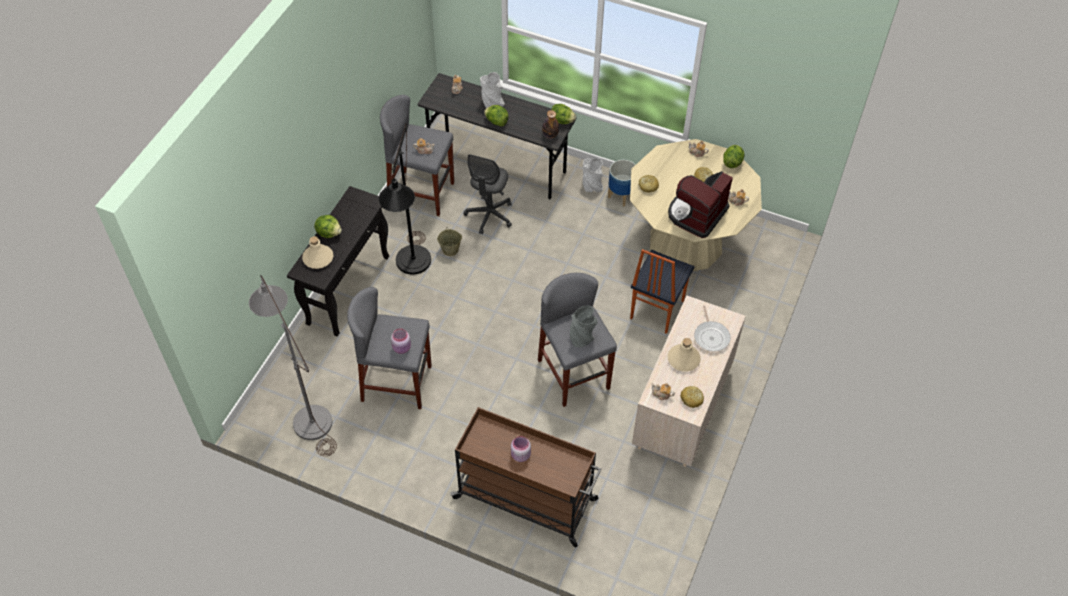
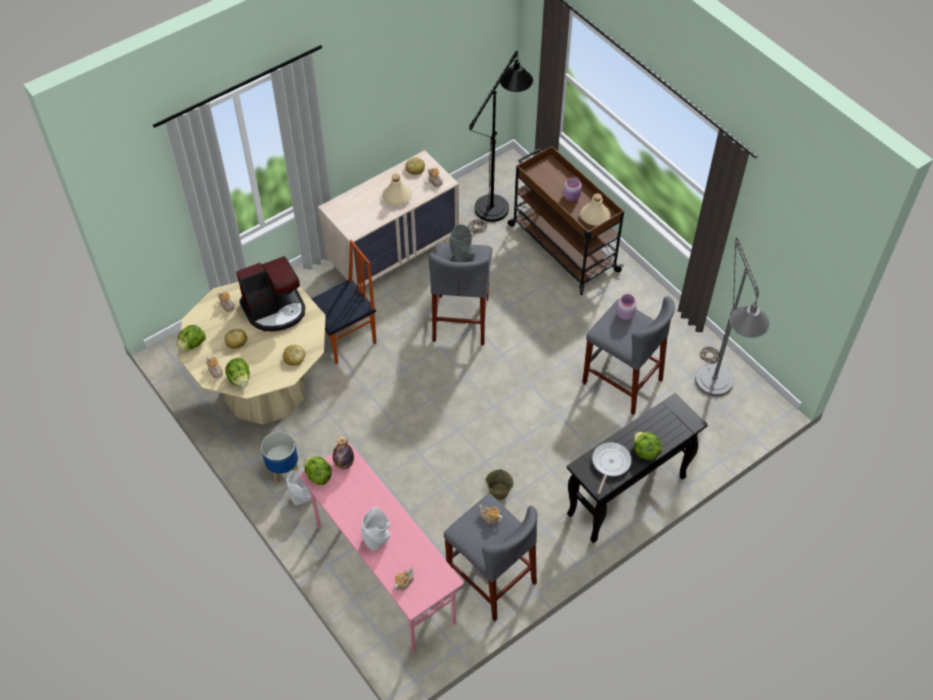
camera: 150 degrees left, 0 degrees up
beige bottle [302,236,334,269] -> beige bottle moved to [580,193,611,226]
black floor lamp [379,124,431,275] -> black floor lamp moved to [468,51,533,234]
grey desk [418,73,576,199] -> pink desk [299,443,464,653]
grey office chair [464,154,512,234] -> none
lettuce [484,105,509,127] -> lettuce moved to [225,358,250,387]
frying pan [694,306,731,351] -> frying pan moved to [592,442,632,494]

